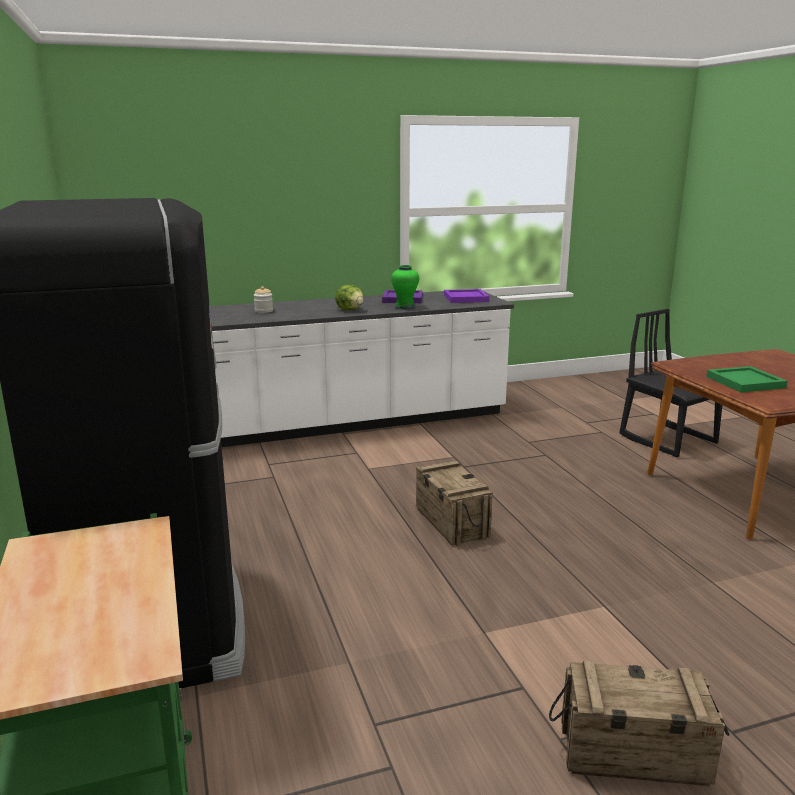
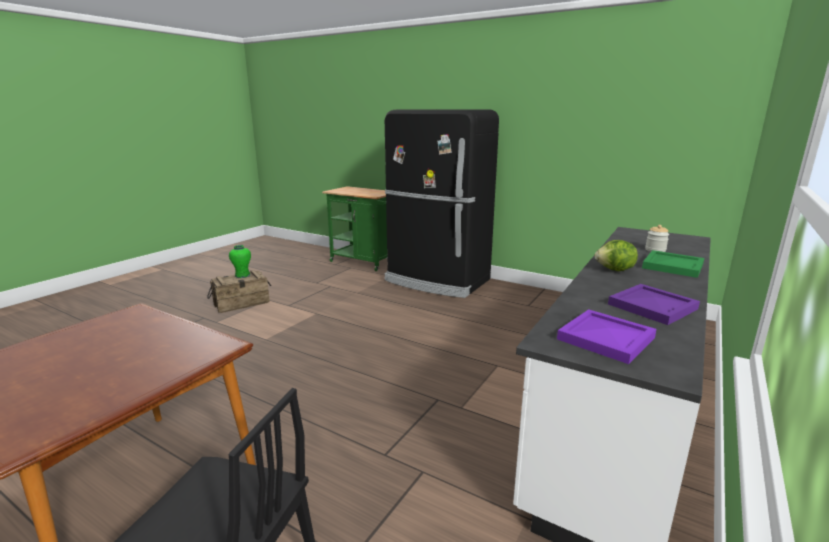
camera: 140 degrees right, 0 degrees up
green vase [391,265,419,309] -> green vase moved to [229,245,251,278]
crate [416,461,493,546] -> none
green tray [706,366,787,392] -> green tray moved to [642,250,704,278]

